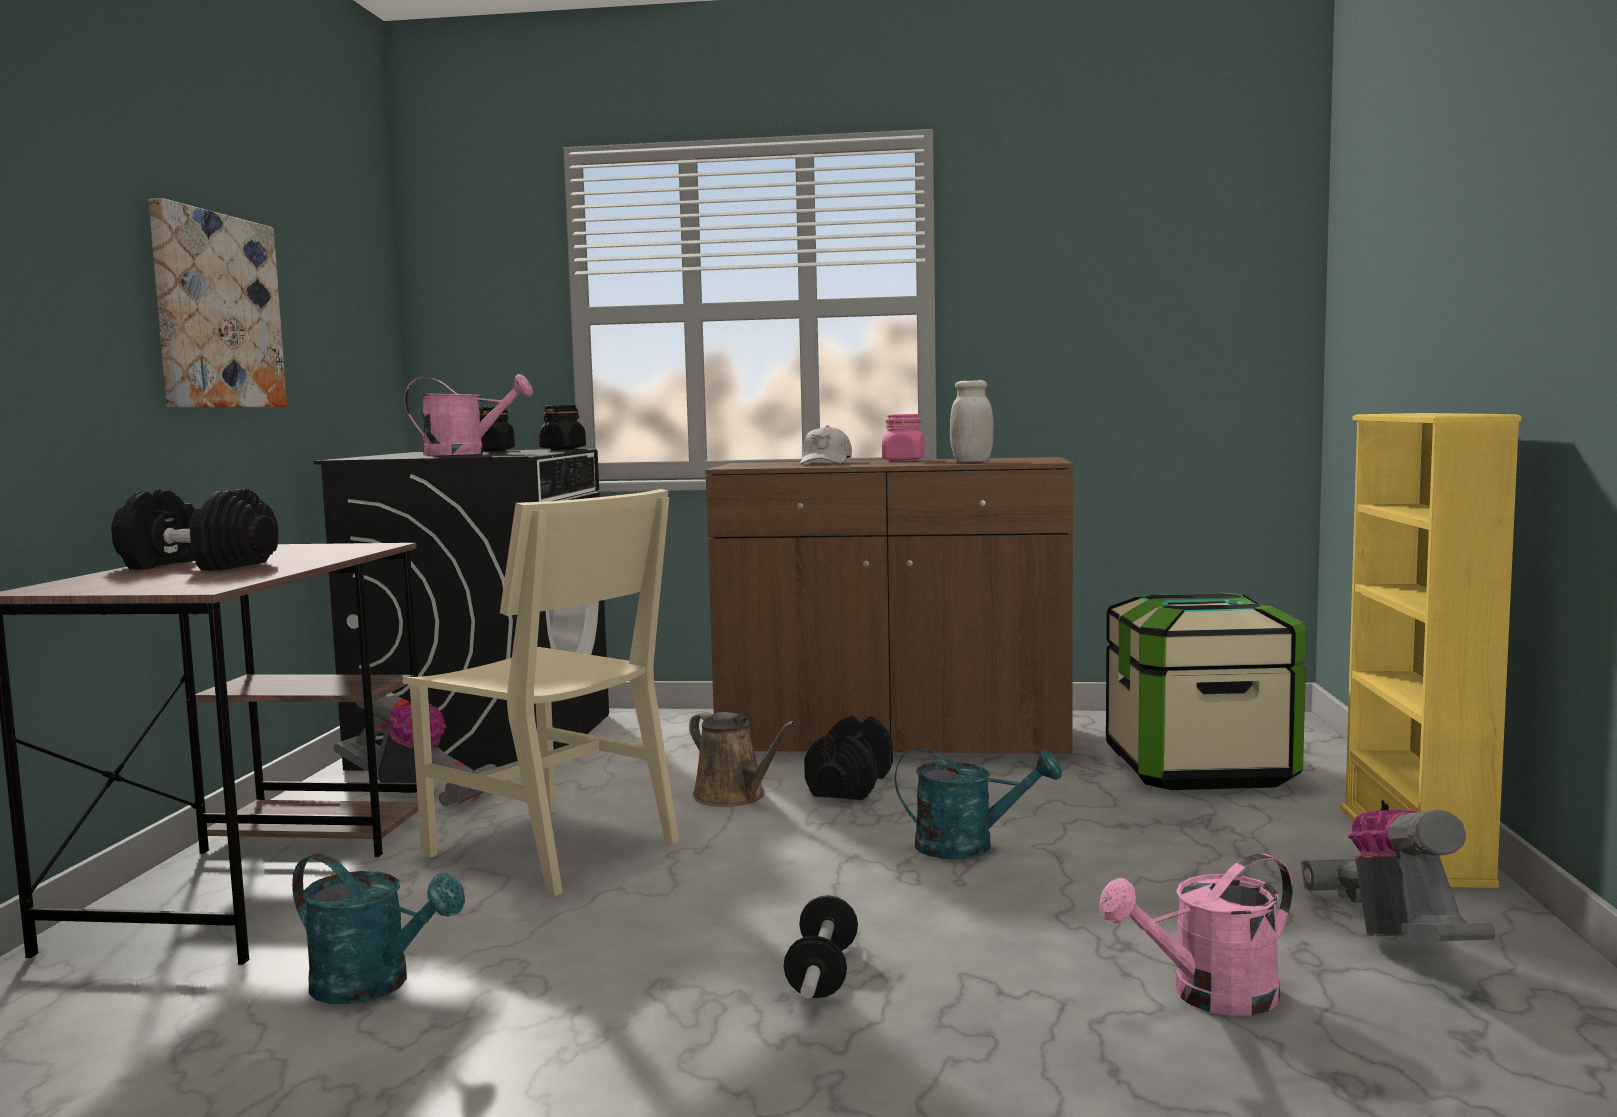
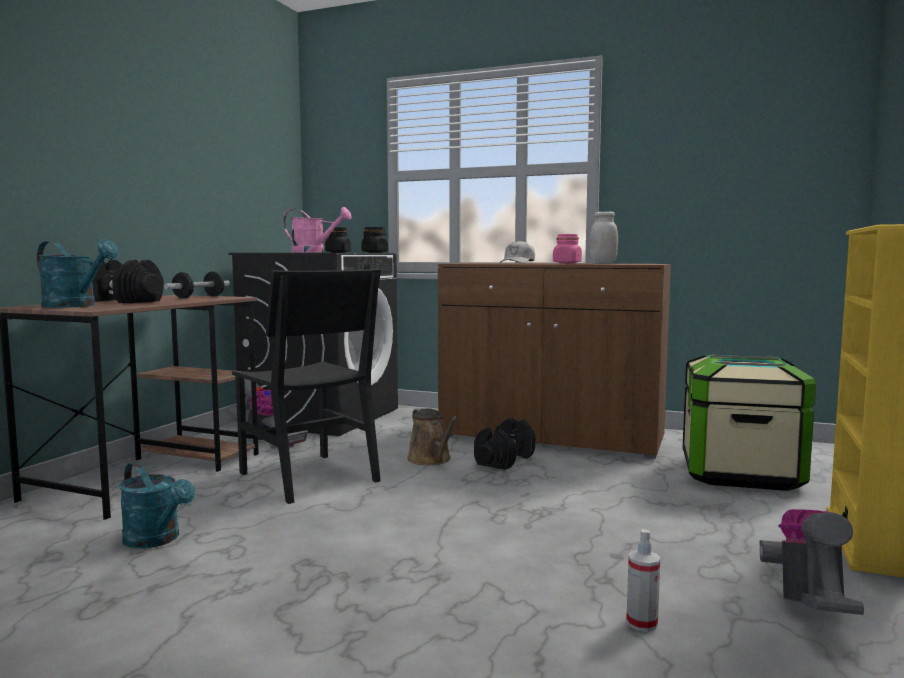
camera: 15 degrees right, 0 degrees up
picture [149,198,287,407] -> none
beige chair [403,489,679,896] -> black chair [232,269,381,504]
dumbbell [783,895,858,998] -> dumbbell moved to [164,271,230,299]
turquoise watering can [895,748,1062,859] -> turquoise watering can moved to [37,239,119,308]
pink watering can [1099,853,1293,1016] -> spray bottle [626,529,660,632]

